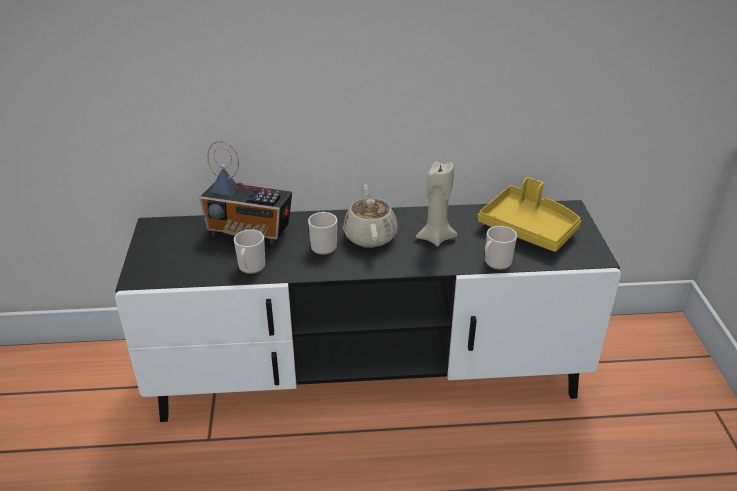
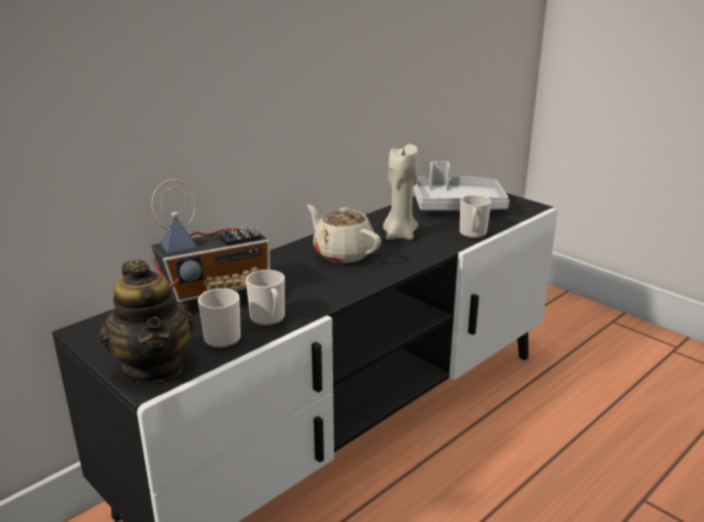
camera: 40 degrees left, 10 degrees down
mug [308,212,337,255] -> mug moved to [198,288,241,348]
yellow tray [477,177,581,252] -> grey tray [413,161,509,210]
none -> teapot [100,260,194,383]

